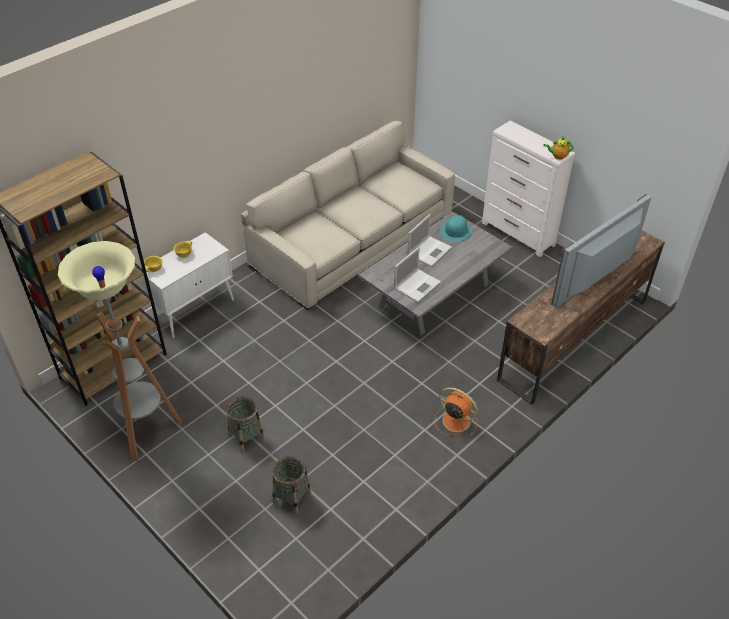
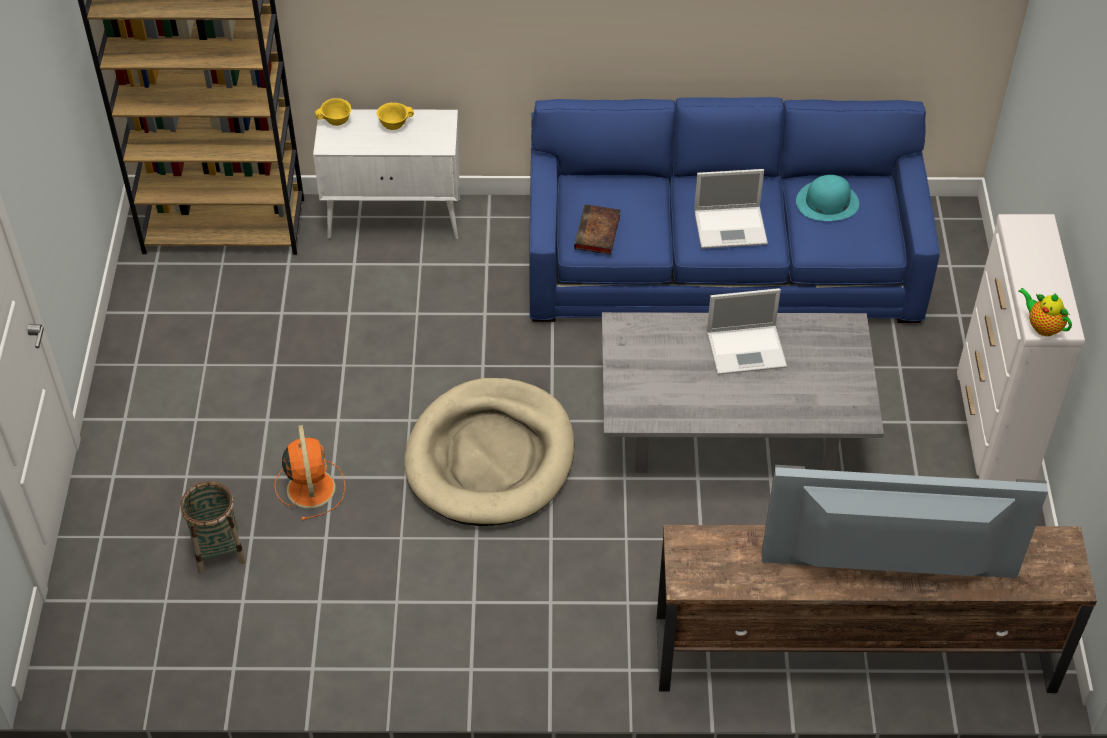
camera: 45 degrees right, 5 degrees up
floor lamp [58,241,182,461] -> none
basket [227,397,265,453] -> none
beige sofa [241,120,455,310] -> blue sofa [529,97,940,323]
laptop [394,247,441,302] -> laptop moved to [694,169,768,249]
orange fan [434,387,478,436] -> orange fan moved to [274,425,346,521]
turquoise hat [440,215,472,242] -> turquoise hat moved to [796,175,859,221]
none -> beige dog bed [404,378,574,526]
none -> book [574,204,621,255]

